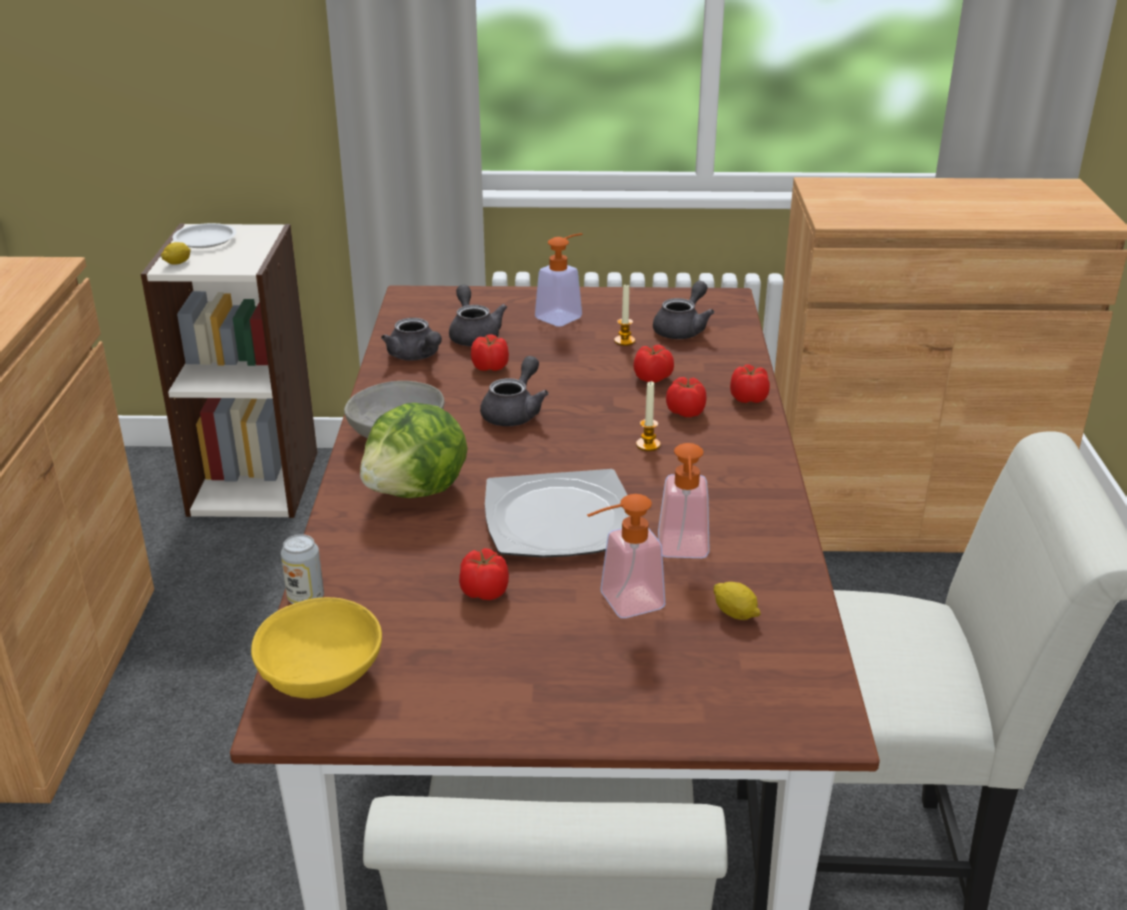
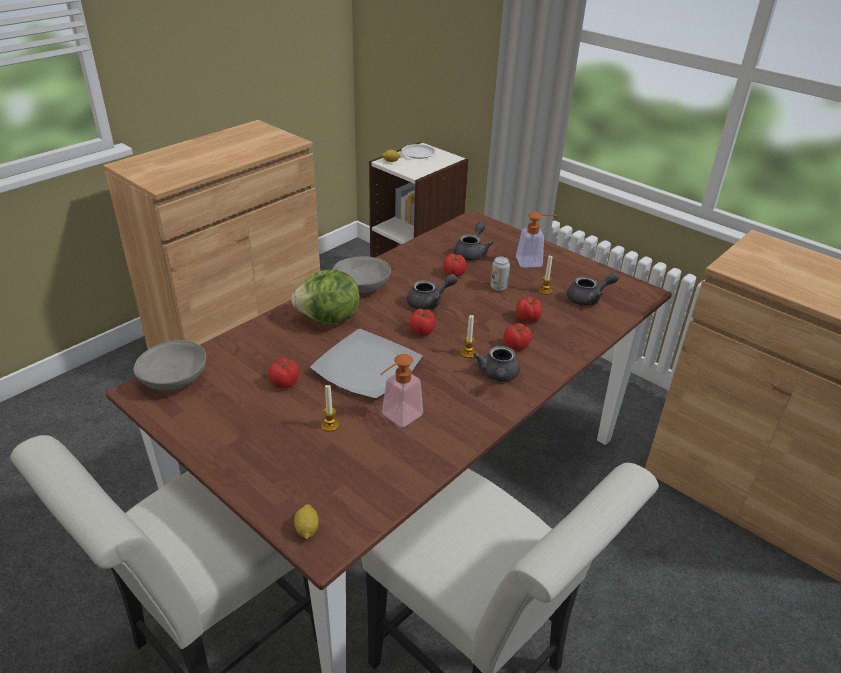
camera: 40 degrees right, 5 degrees up
yellow bowl [251,597,382,699] -> grey bowl [133,340,206,390]
can [281,534,324,604] -> can moved to [490,257,510,291]
grey teapot [381,318,442,361] -> grey teapot moved to [473,346,520,381]
soap dispenser [587,494,665,618] -> candle [321,385,339,432]
lemon [713,582,761,620] -> lemon moved to [294,504,319,540]
tomato [730,364,770,403] -> tomato moved to [409,308,435,335]

